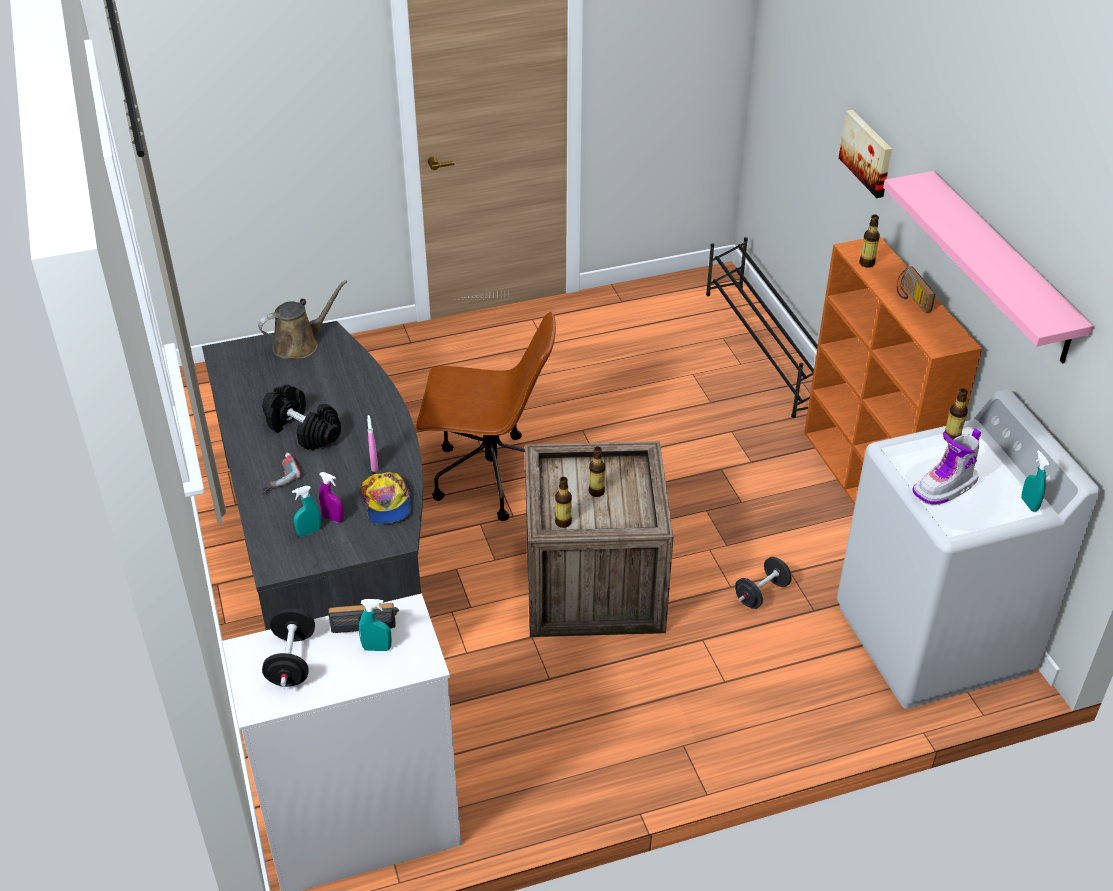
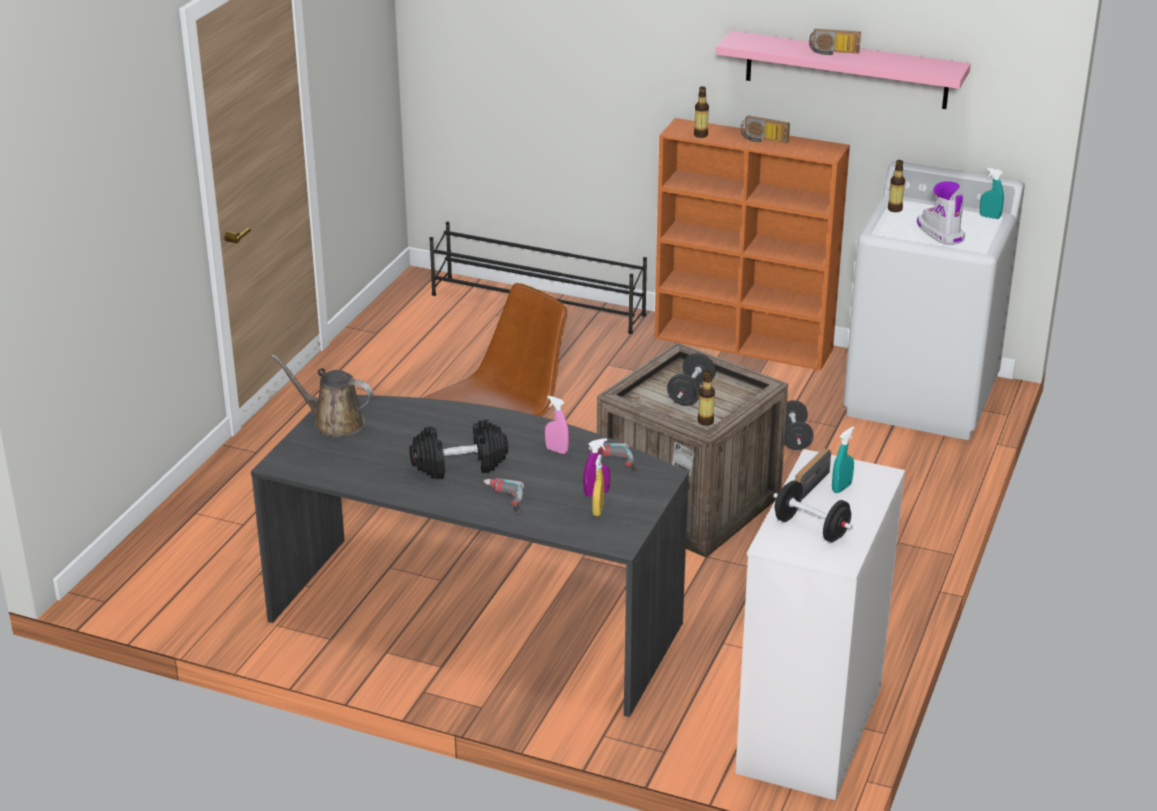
camera: 50 degrees left, 10 degrees down
brown watering can [258,280,347,359] -> brown watering can turned 75 degrees counterclockwise [271,354,373,437]
turquoise spray bottle [292,486,321,537] -> yellow spray bottle [593,455,604,516]
cap [361,472,411,525] -> power drill [588,443,640,473]
bottle [588,447,605,497] -> black dumbbell [667,353,716,406]
picture [839,110,892,198] -> none
boot [912,429,981,505] -> boot turned 150 degrees clockwise [917,181,965,245]
none -> radio [809,29,861,55]

